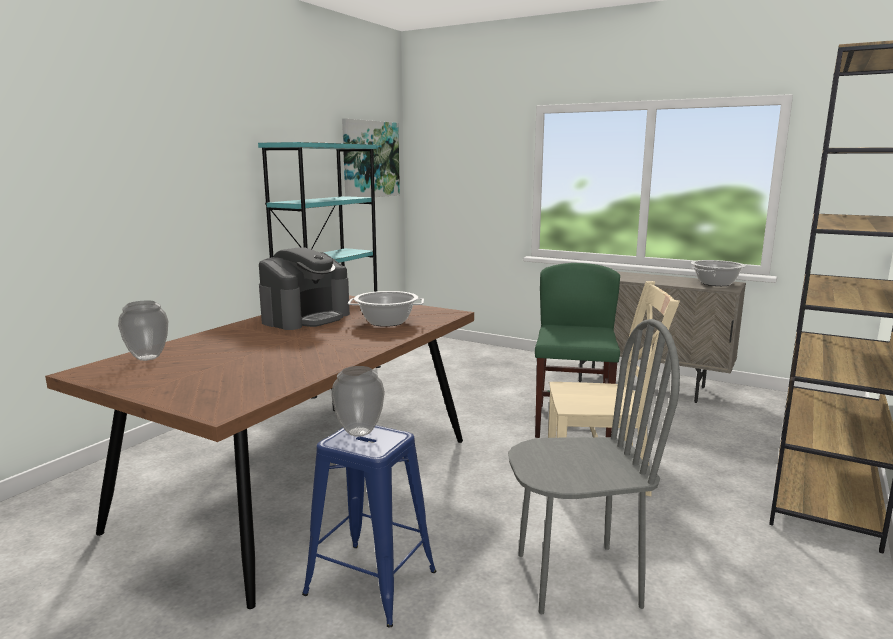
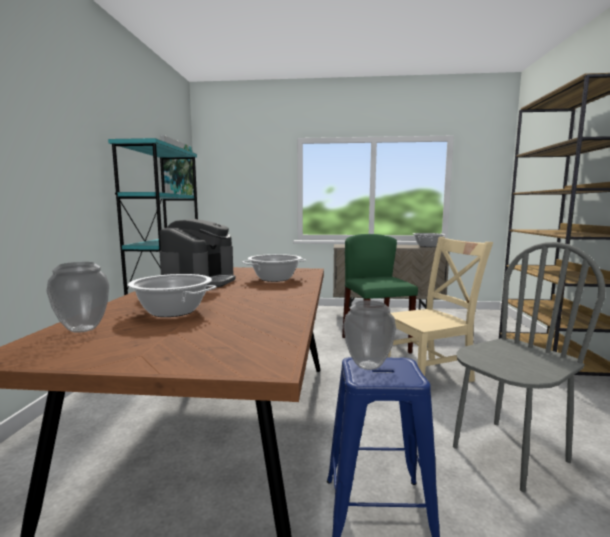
camera: 25 degrees left, 5 degrees down
none -> cooking pot [128,274,217,317]

